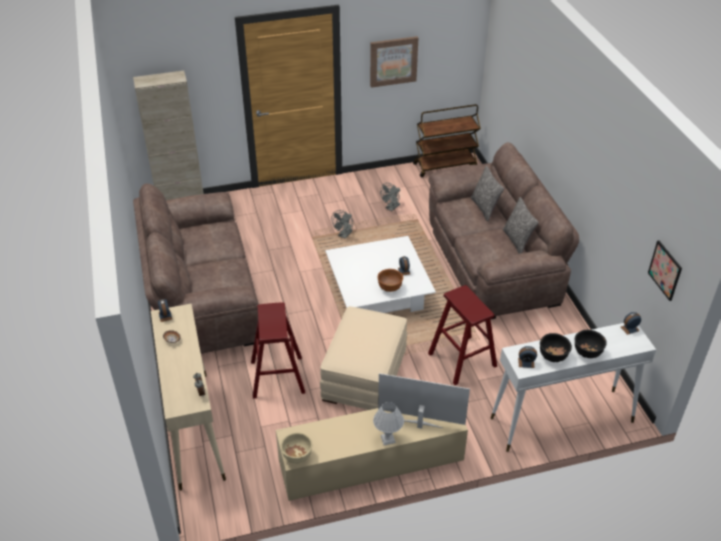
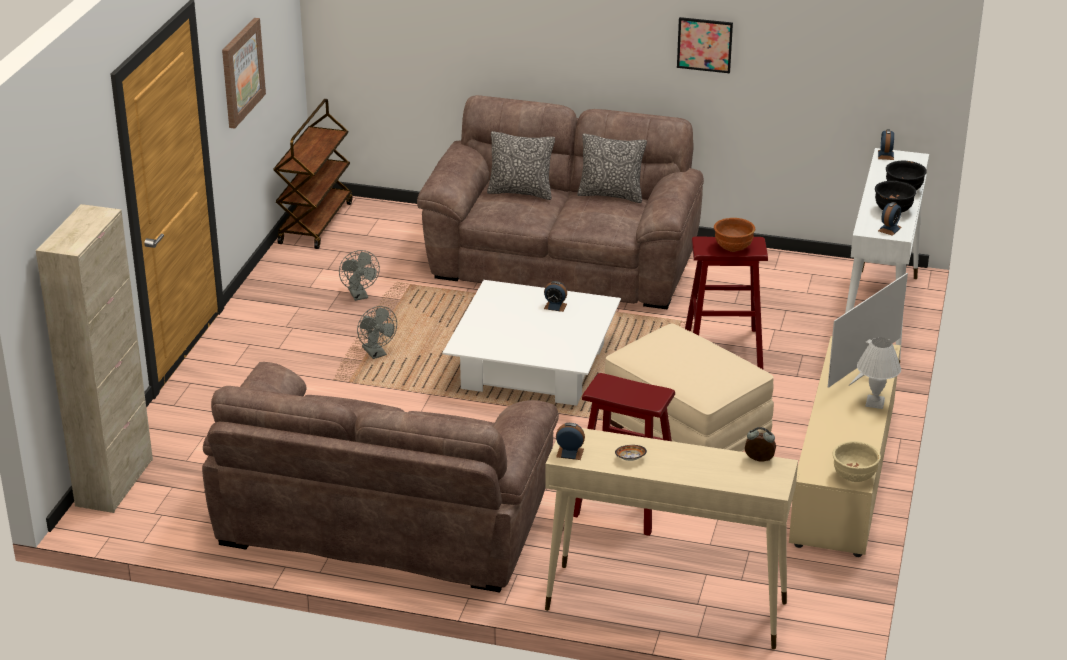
camera: 60 degrees left, 10 degrees down
brown bowl [378,269,403,292] -> brown bowl moved to [714,218,755,252]
picture [648,240,682,301] -> picture moved to [677,17,733,73]

